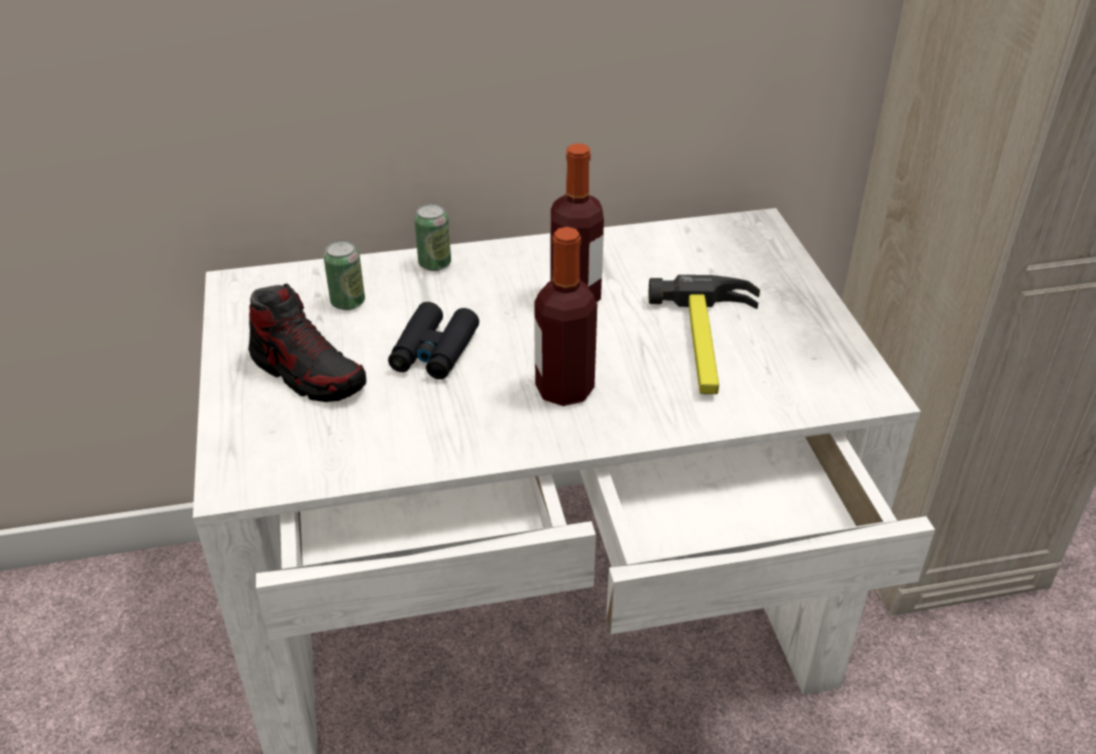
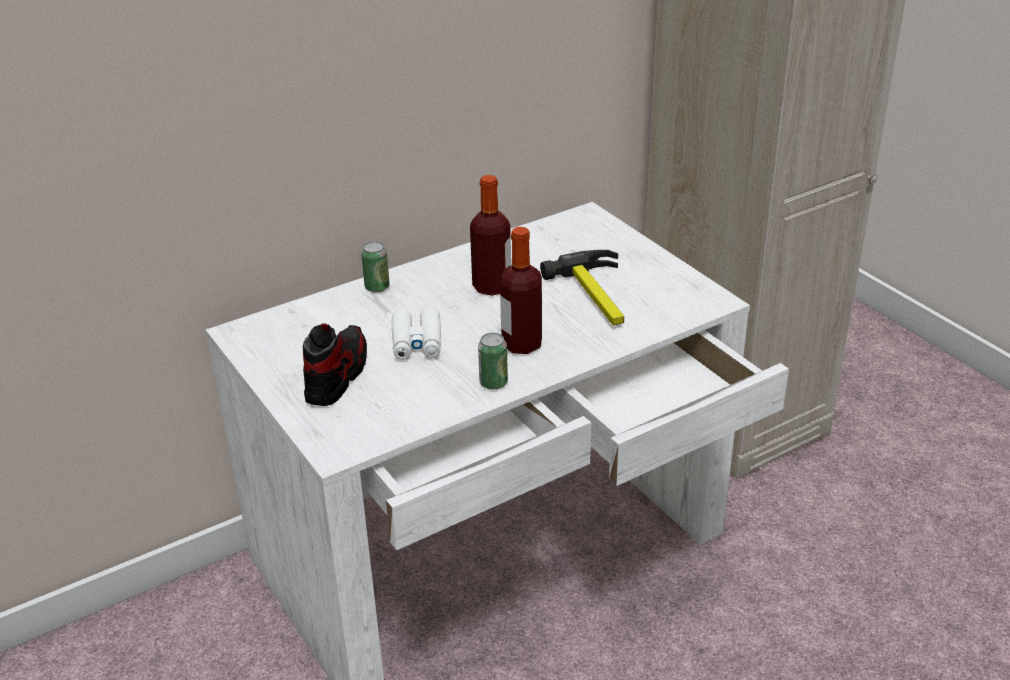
camera: 20 degrees left, 5 degrees down
shoe [248,283,366,402] -> shoe turned 90 degrees counterclockwise [303,323,367,406]
can [324,240,365,310] -> can moved to [478,333,508,390]
black binoculars [388,302,479,379] -> white binoculars [392,307,441,360]

